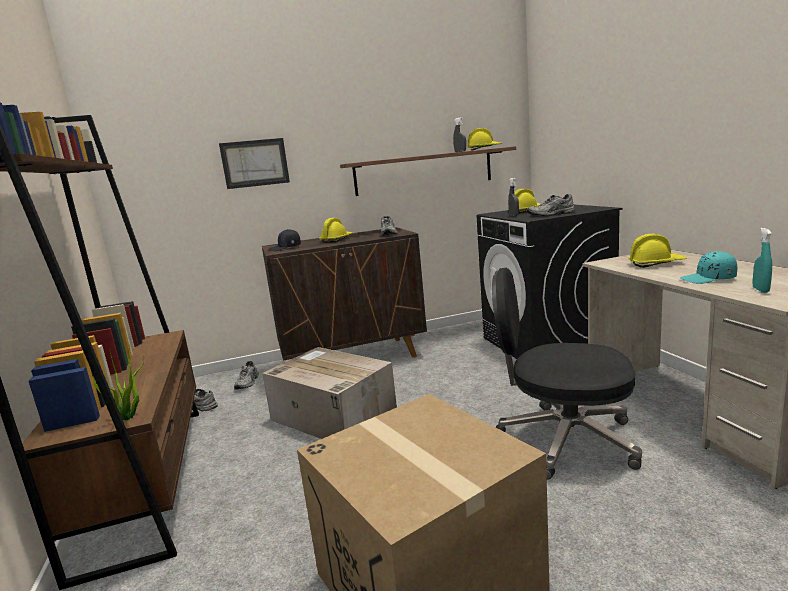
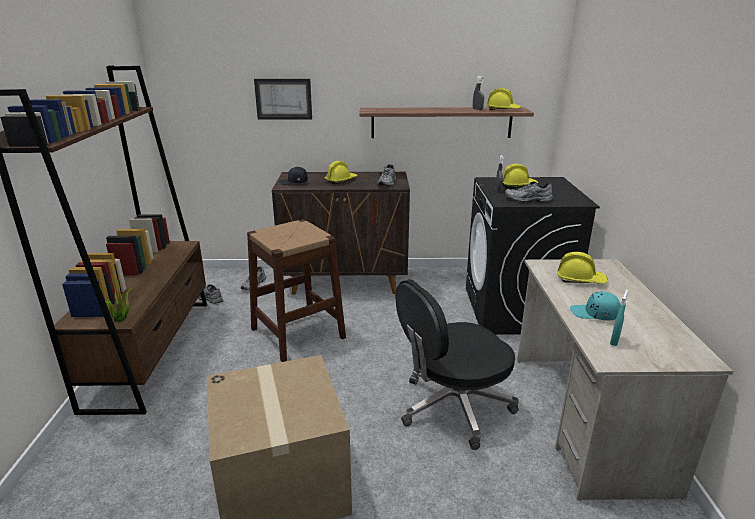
camera: 15 degrees right, 10 degrees up
cardboard box [262,347,397,439] -> brown stool [247,219,346,362]
black office chair [492,268,642,480] -> black office chair turned 60 degrees counterclockwise [395,279,519,450]

